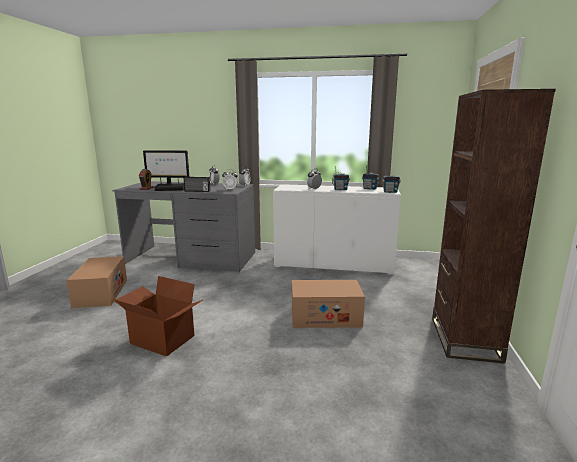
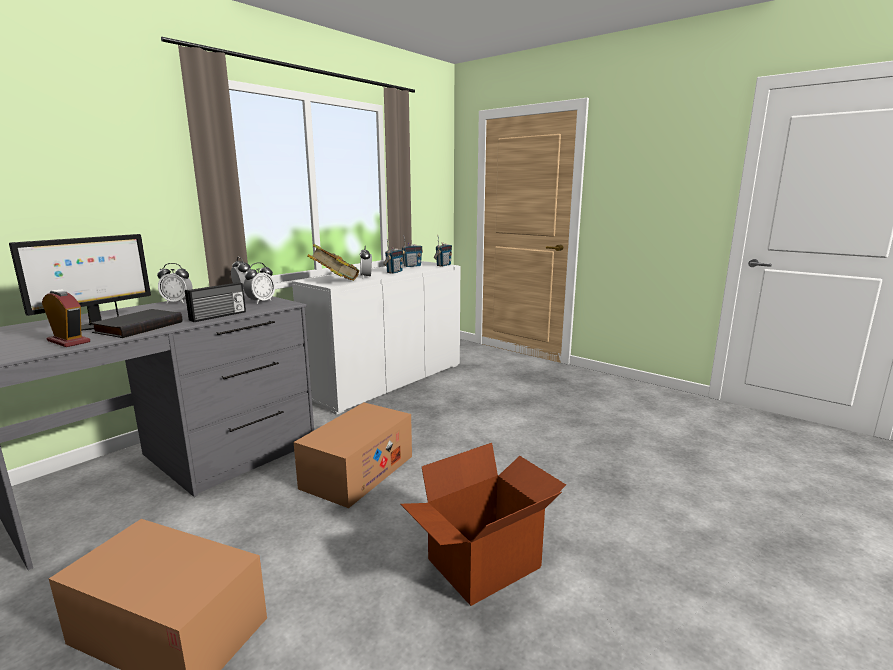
camera: 60 degrees left, 0 degrees up
cardboard box [292,280,365,328] -> cardboard box moved to [294,402,412,508]
brown bookcase [432,89,556,364] -> none
none -> book [307,244,359,281]

